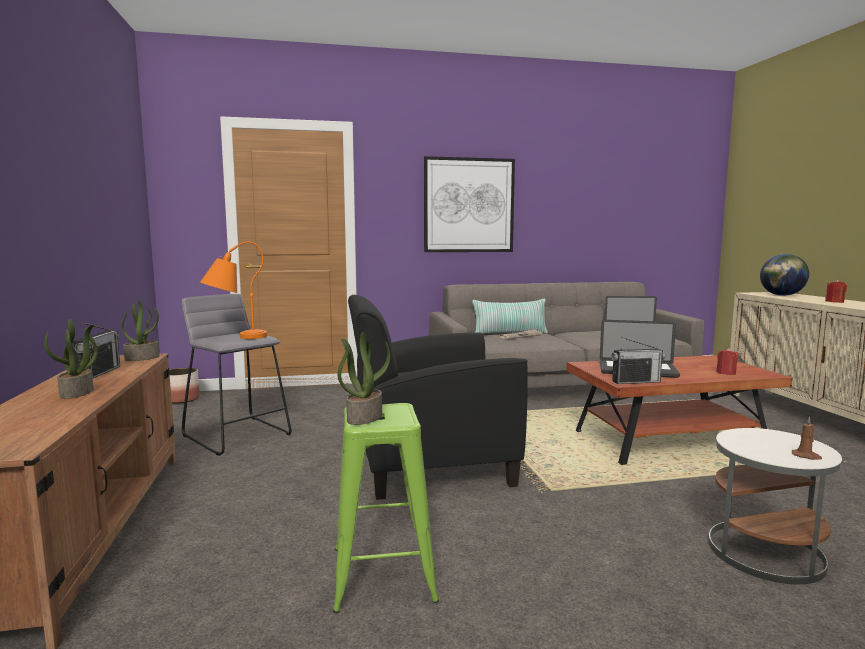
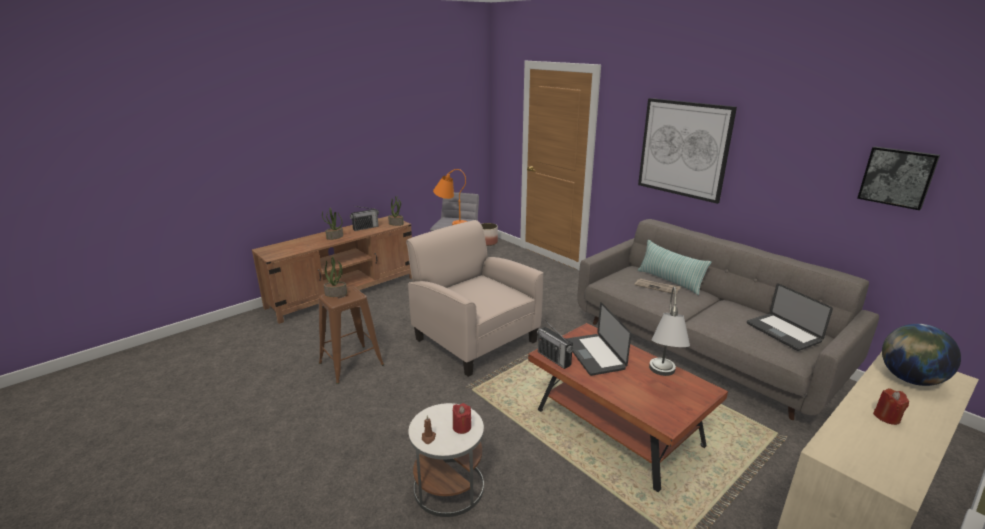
camera: 60 degrees right, 15 degrees up
green stool [333,403,439,613] -> brown stool [319,286,384,384]
black armchair [348,295,528,500] -> beige armchair [406,220,544,377]
red candle [716,348,738,375] -> red candle moved to [452,403,471,434]
none -> grey table lamp [649,287,690,376]
none -> picture [857,146,940,211]

